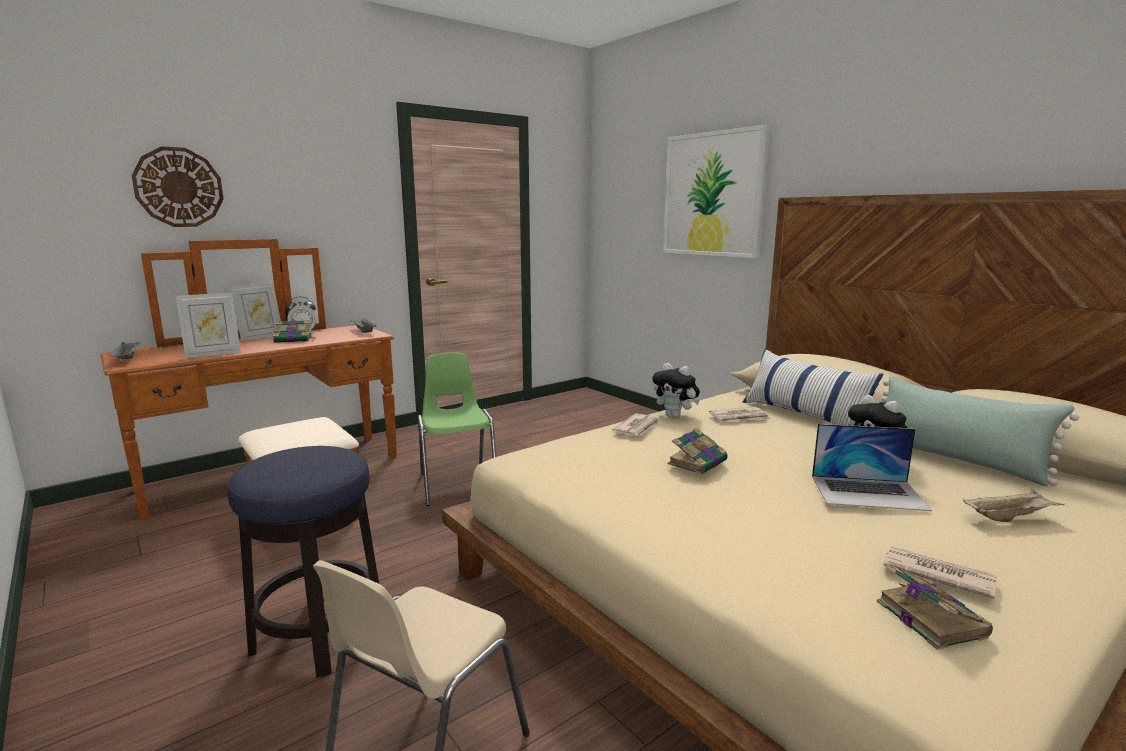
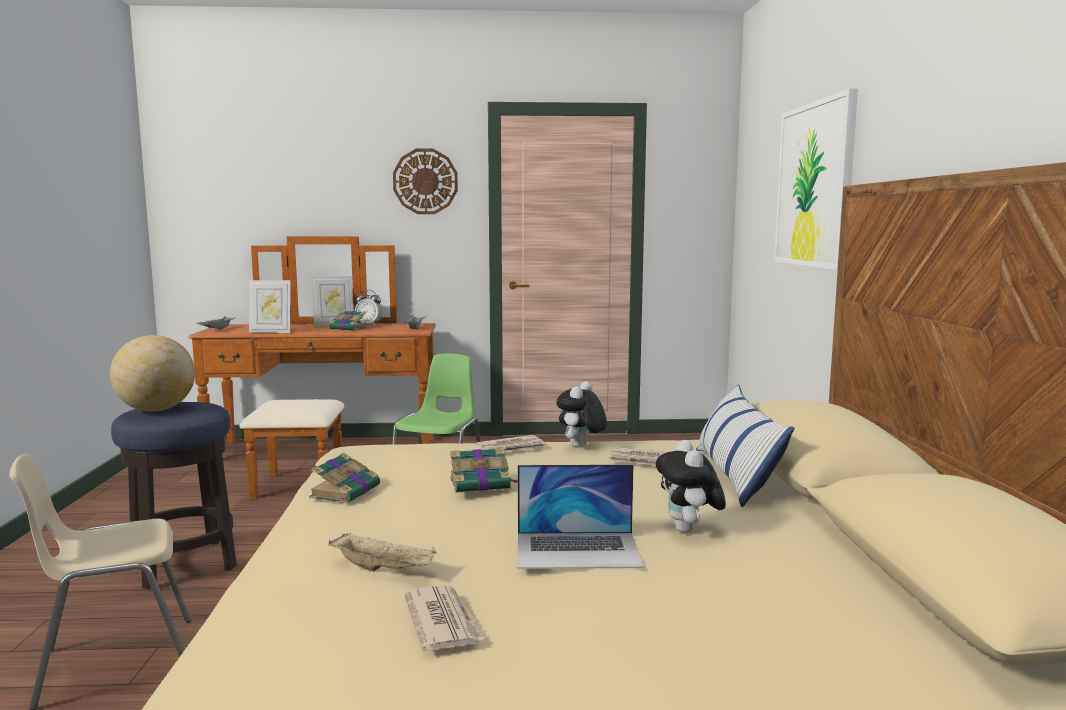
camera: 35 degrees right, 5 degrees down
wall clock [131,146,224,227] -> wall clock moved to [393,149,458,214]
plush toy [652,363,700,418] -> plush toy turned 45 degrees clockwise [556,381,607,448]
laptop [812,424,932,511] -> laptop turned 45 degrees counterclockwise [518,464,644,569]
book [877,564,993,650] -> book moved to [309,453,380,504]
green pillow [881,376,1079,487] -> none
beige tray [963,489,1065,522] -> beige tray moved to [328,532,437,571]
none -> globe [110,335,195,412]

